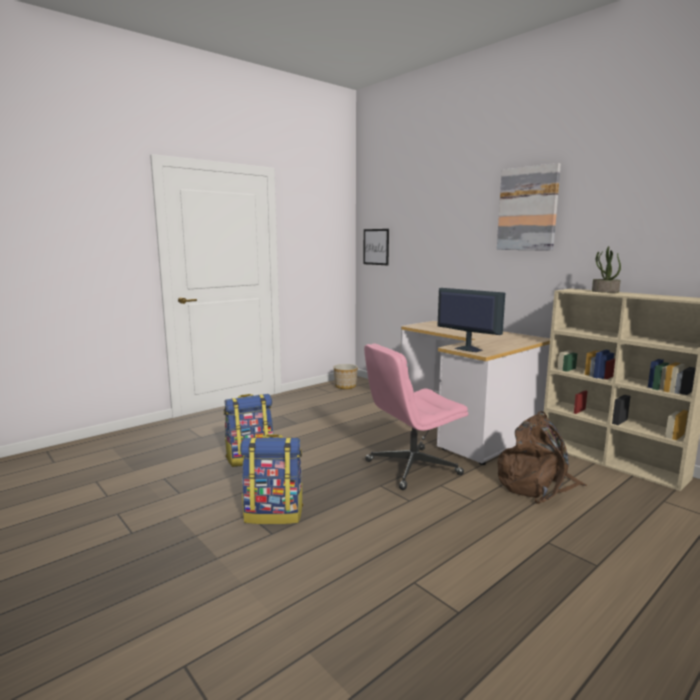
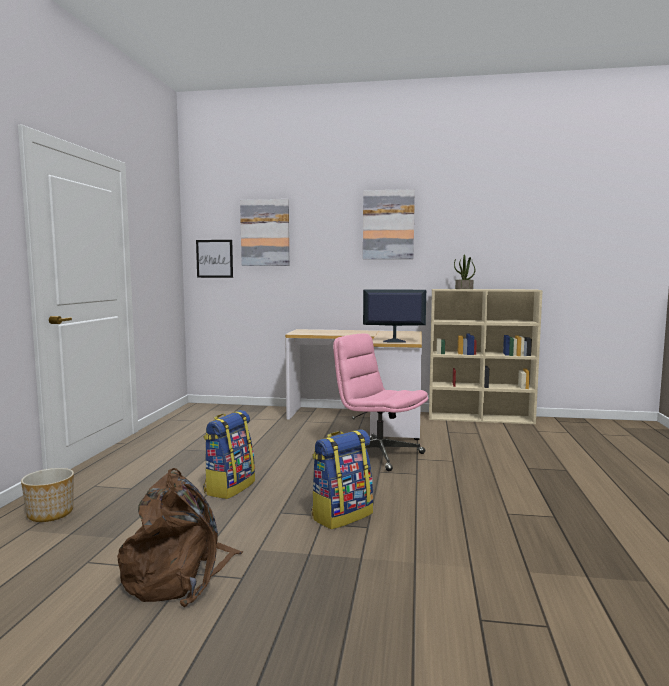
camera: 40 degrees left, 5 degrees down
planter [334,364,358,389] -> planter moved to [21,468,74,522]
pink office chair [364,343,468,490] -> pink office chair turned 105 degrees clockwise [333,334,428,471]
brown backpack [498,411,587,504] -> brown backpack moved to [117,468,243,607]
none -> picture [240,199,289,266]

